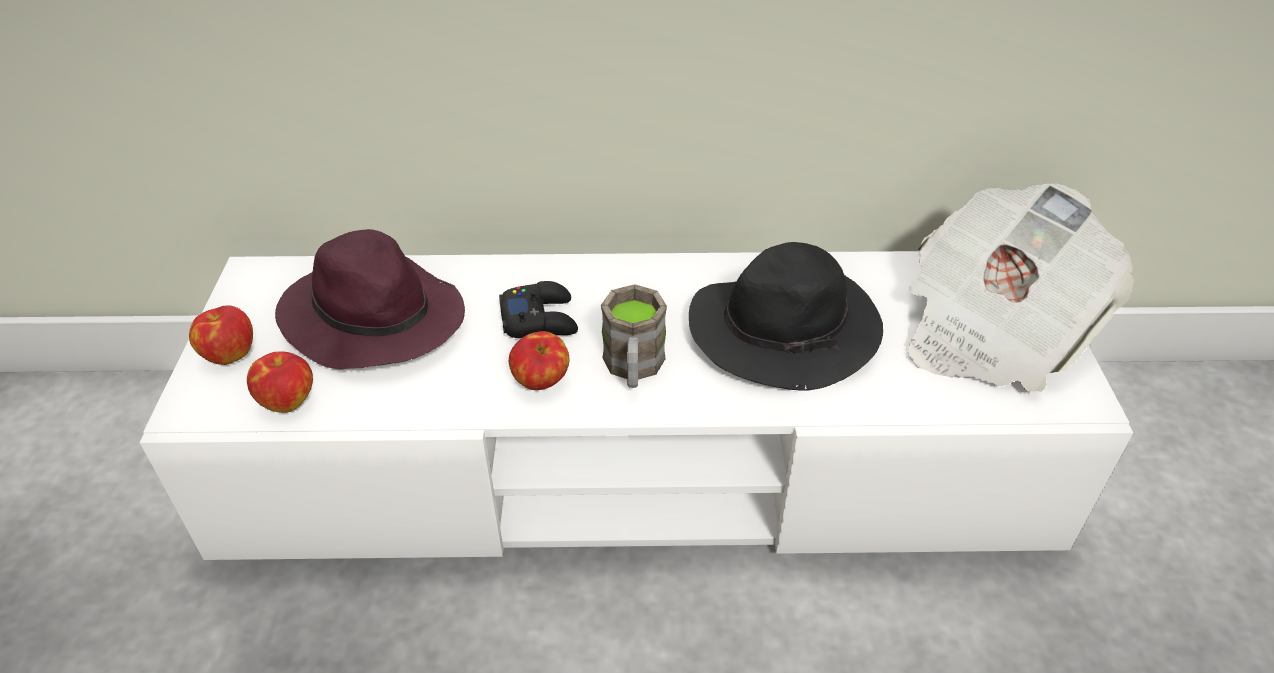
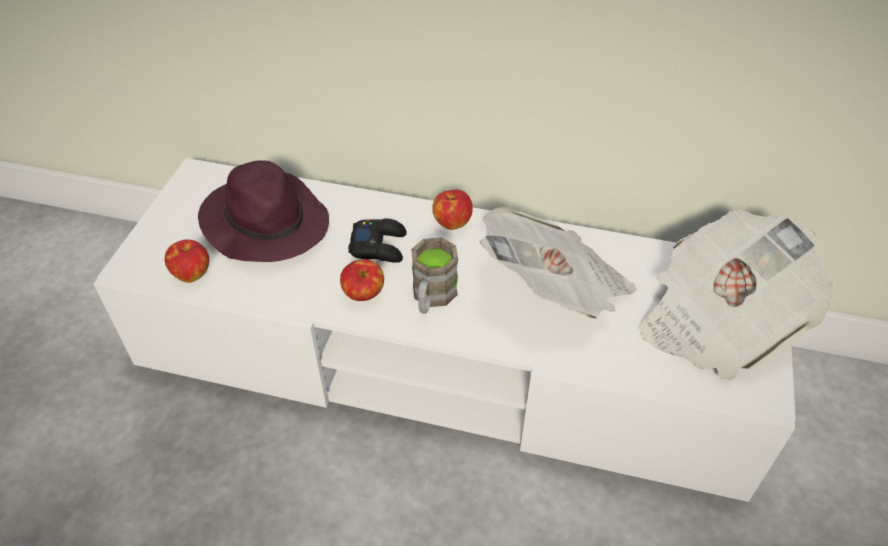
camera: 15 degrees right, 5 degrees up
apple [189,305,253,365] -> apple moved to [432,190,473,230]
black hat [689,242,883,390] -> newspaper [480,207,637,319]

